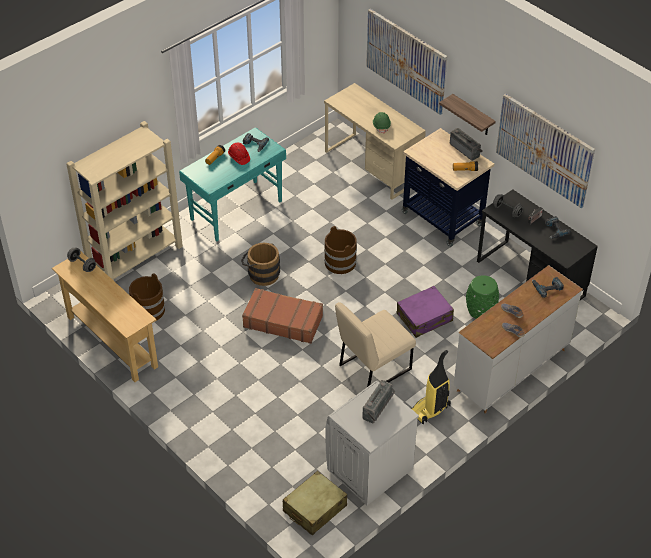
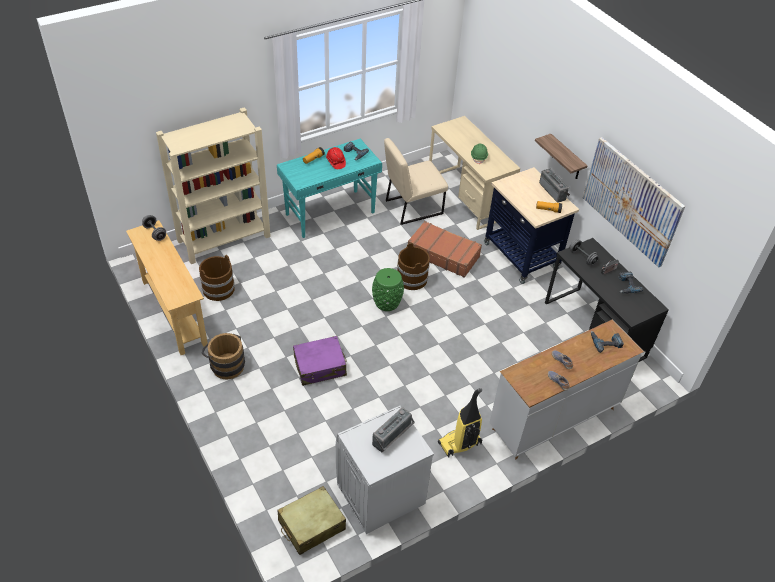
camera: 10 degrees right, 0 degrees up
brown bucket [241,242,280,286] -> brown bucket moved to [201,333,245,380]
brown suitcase [242,288,323,344] -> brown suitcase moved to [408,221,482,278]
beige chair [335,302,416,387] -> beige chair moved to [384,138,448,225]
picture [366,9,447,115] -> none
purple suitcase [397,286,454,338] -> purple suitcase moved to [293,336,347,386]
green stool [466,275,499,319] -> green stool moved to [372,268,404,311]

